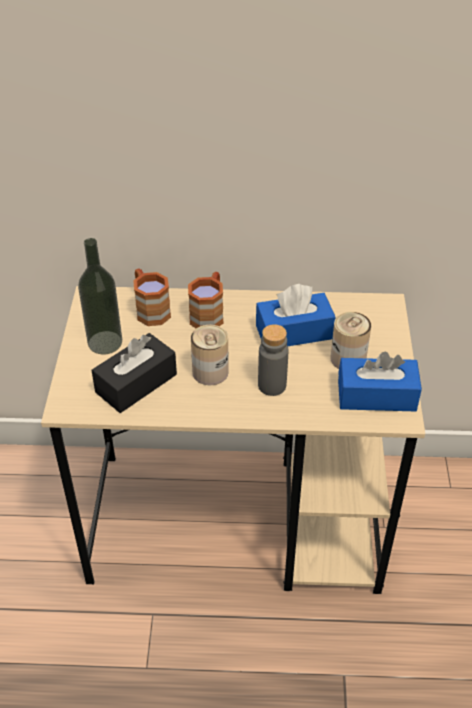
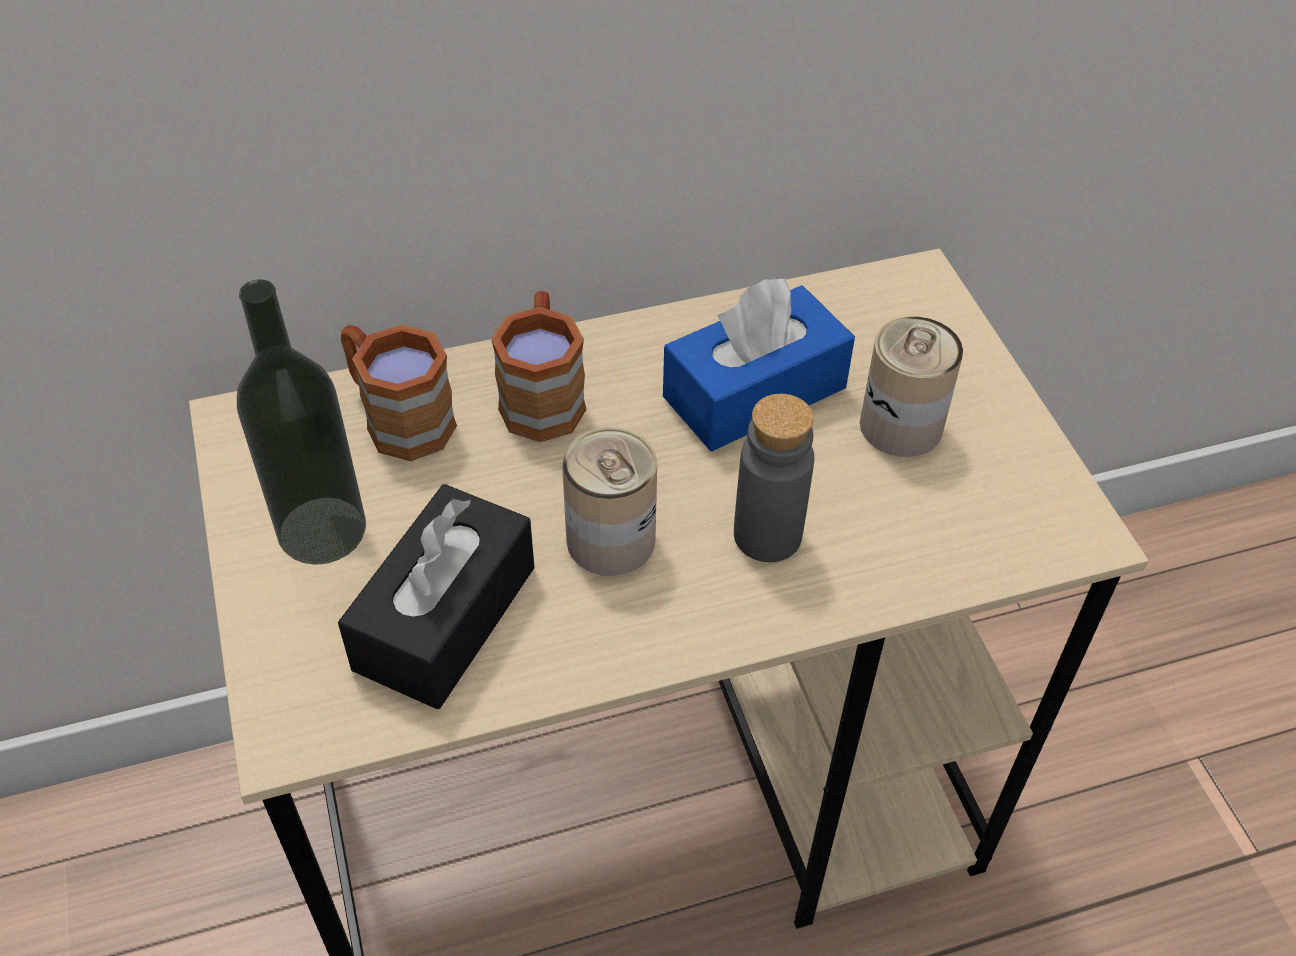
camera: 20 degrees left, 5 degrees up
blue tissue box [338,352,422,412] -> none

